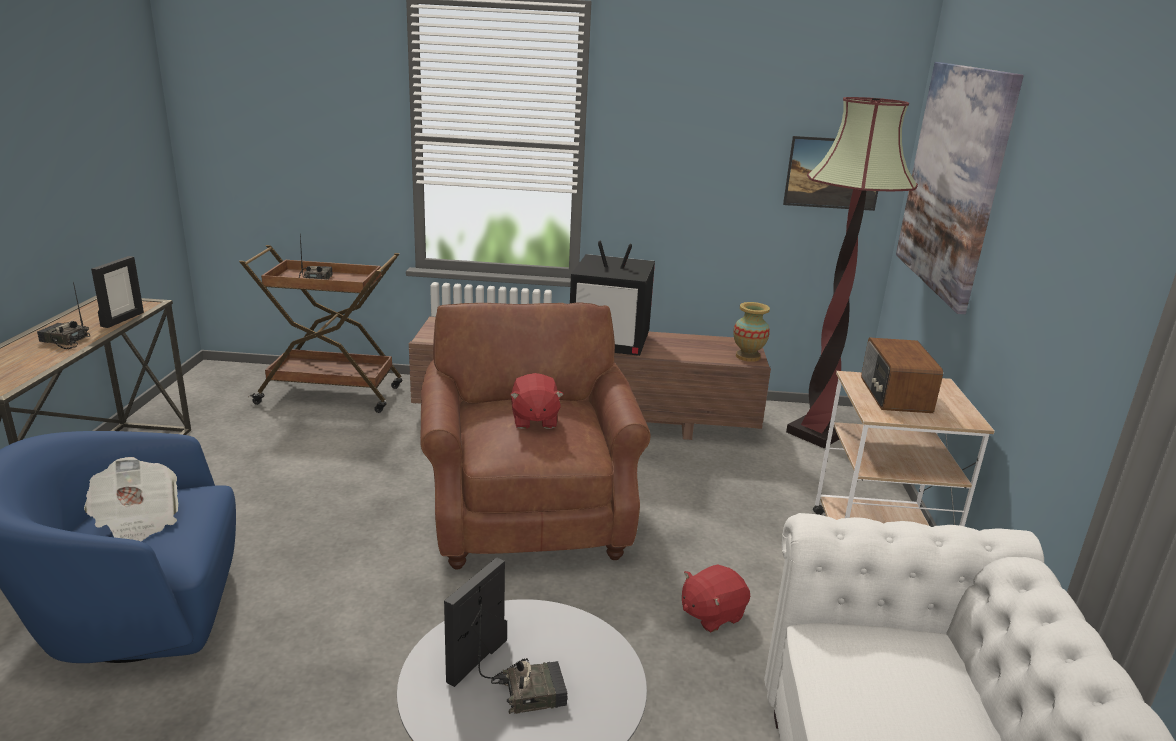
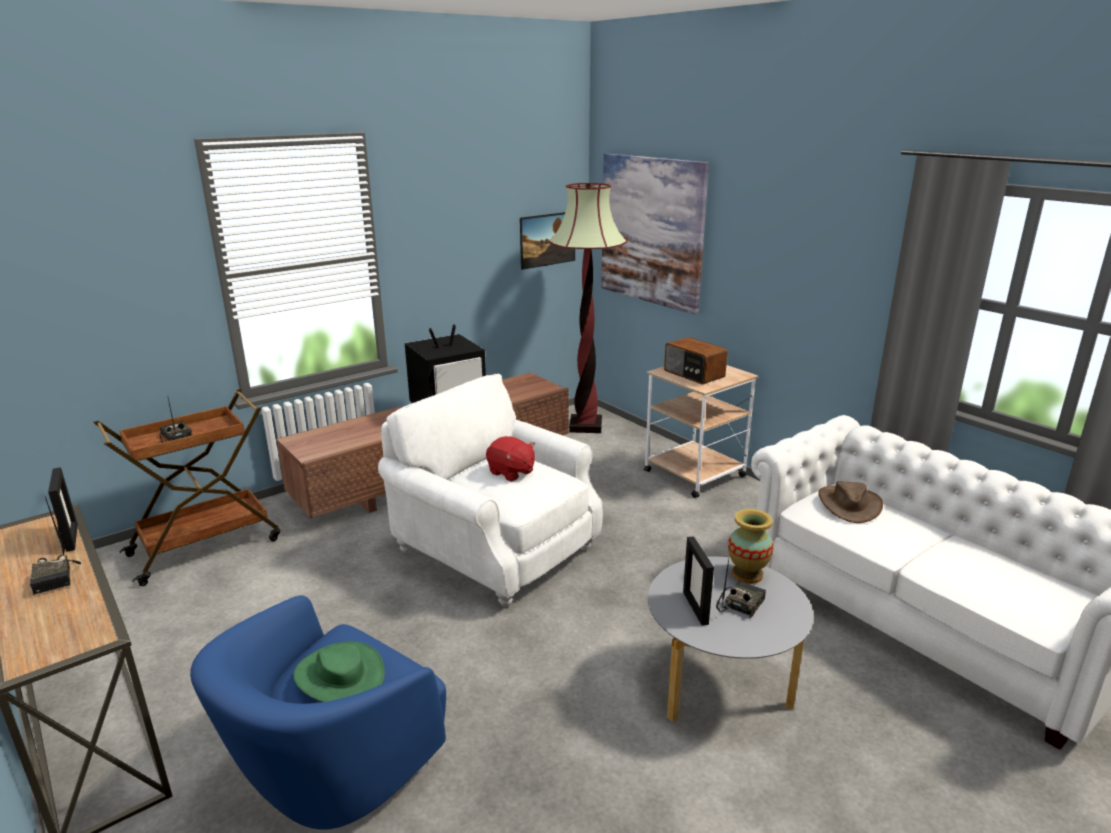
camera: 40 degrees left, 0 degrees up
radio [37,282,90,349] -> radio turned 90 degrees counterclockwise [30,497,81,595]
newspaper [84,457,178,541] -> green hat [293,641,385,702]
brown armchair [420,302,650,570] -> white armchair [378,374,603,607]
red plush toy [682,565,750,633] -> none
vase [733,302,770,362] -> vase moved to [728,509,774,584]
none -> brown hat [819,481,883,523]

